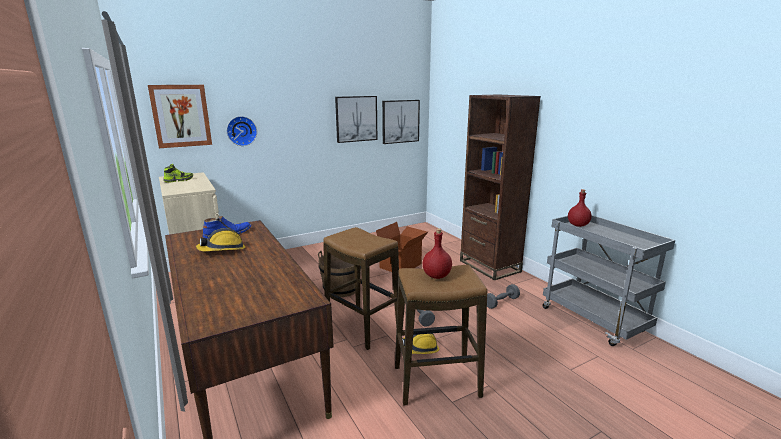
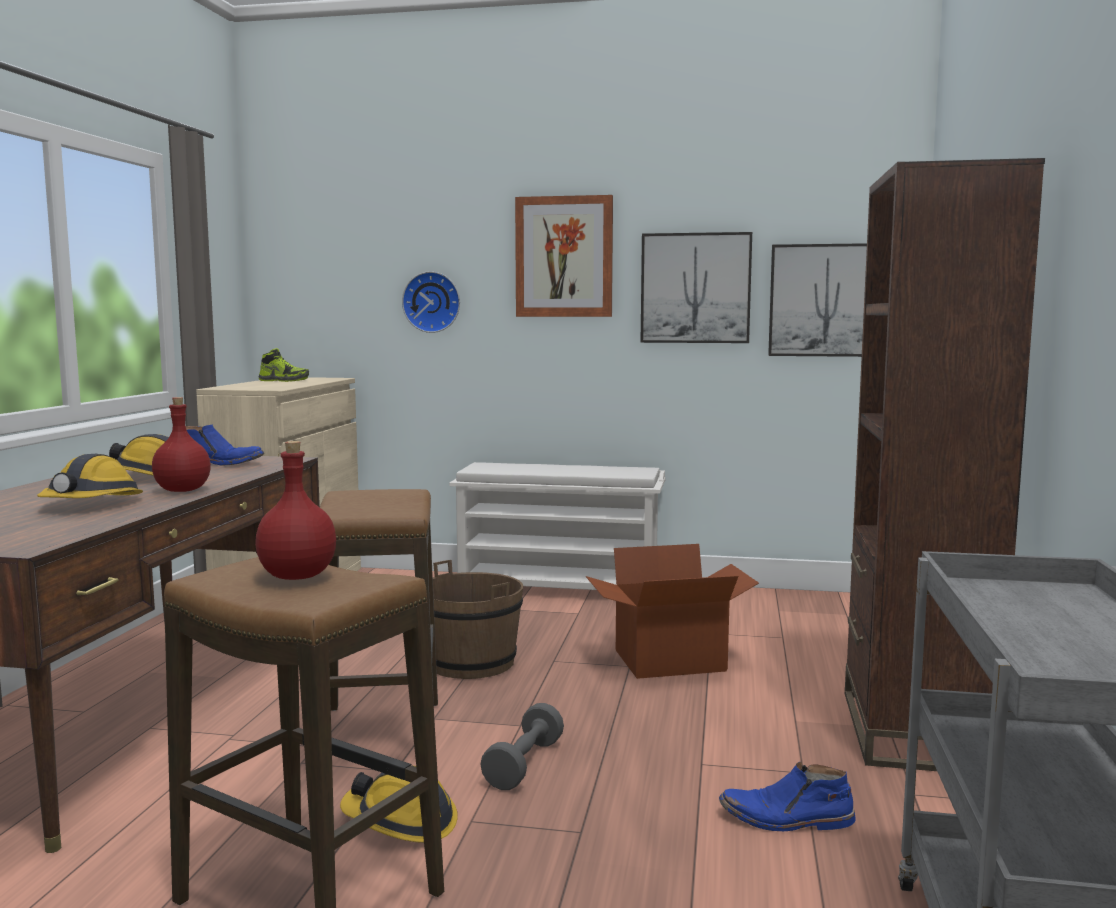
camera: 40 degrees right, 10 degrees down
picture [148,85,212,148] -> picture moved to [515,195,613,317]
grey dumbbell [487,284,520,309] -> blue boot [719,762,856,831]
red bottle [568,189,592,227] -> red bottle moved to [152,397,211,492]
none -> hard hat [37,454,143,498]
none -> white shoe rack [449,462,665,590]

